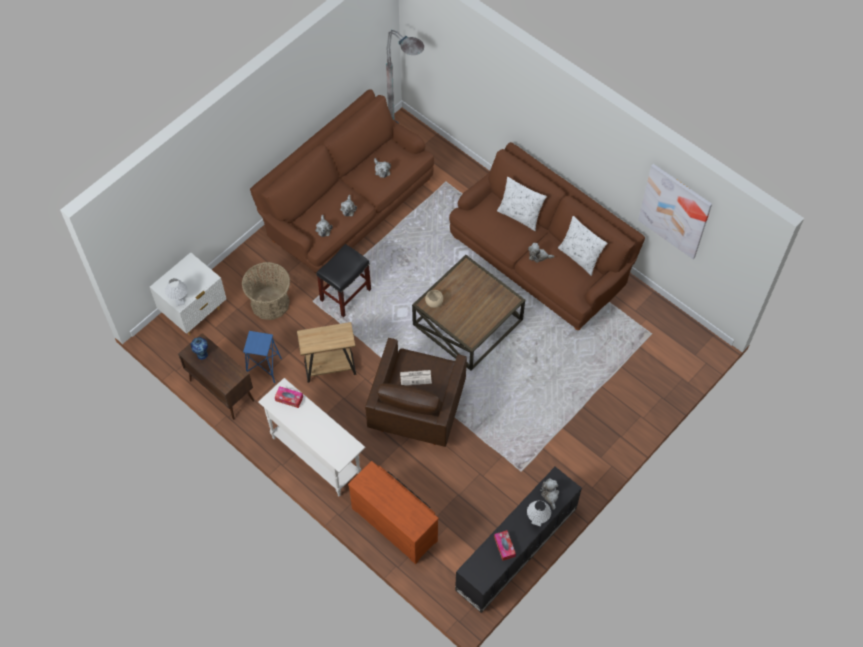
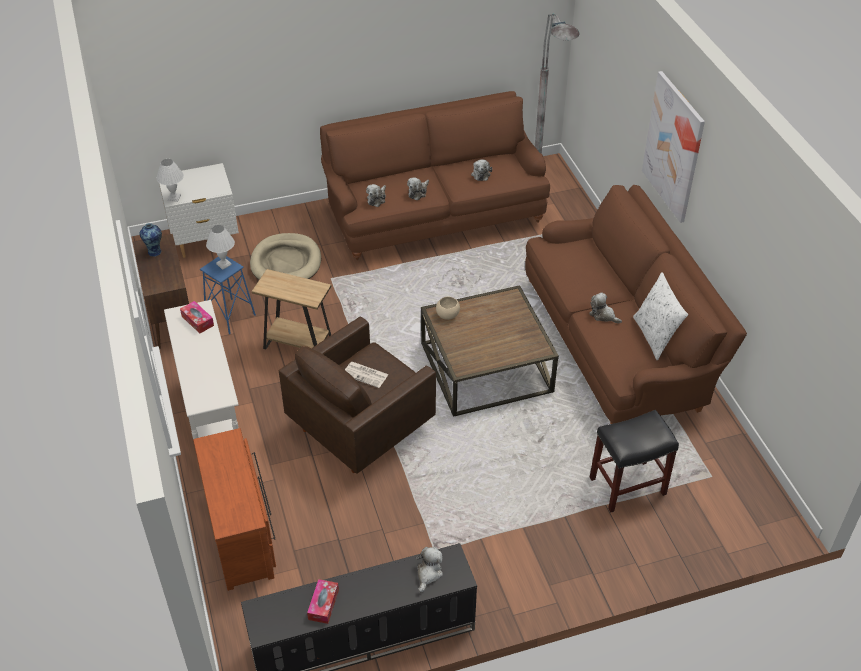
camera: 30 degrees right, 15 degrees down
basket [242,262,290,320] -> beige dog bed [250,233,321,280]
black stool [316,244,371,317] -> black stool moved to [590,410,679,513]
white pillow [497,177,547,231] -> none
white table lamp [527,501,551,527] -> white table lamp moved to [206,225,235,270]
picture [638,164,712,259] -> picture moved to [642,71,705,223]

